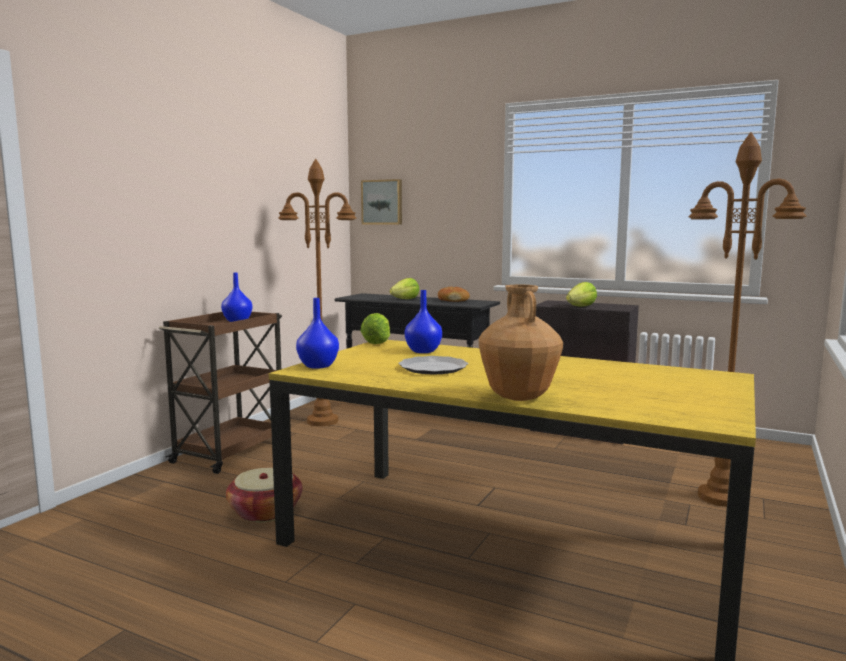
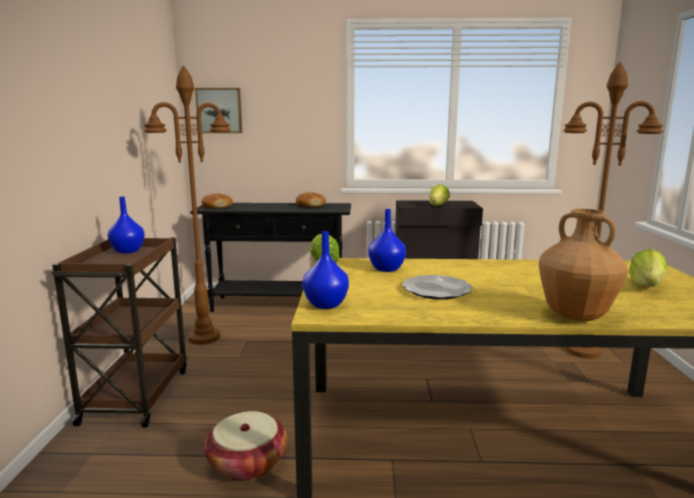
camera: 25 degrees left, 5 degrees up
lettuce [390,278,419,299] -> lettuce moved to [629,249,668,287]
none -> bread [201,194,233,208]

